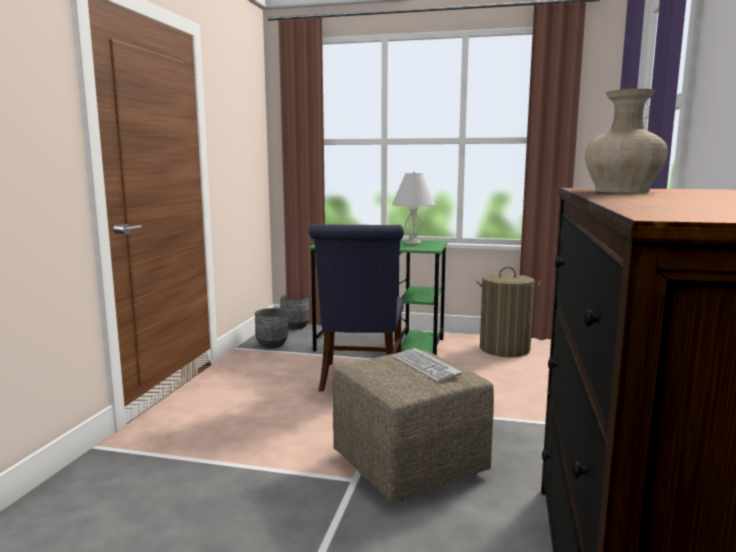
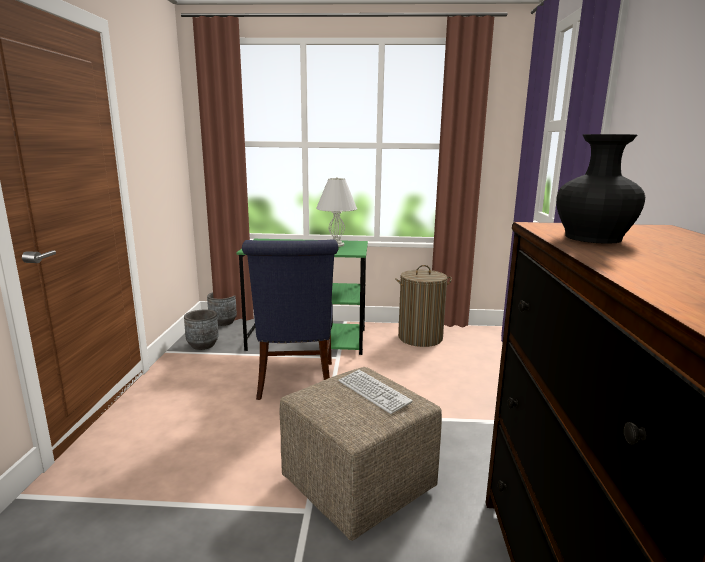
camera: 10 degrees left, 5 degrees up
beige vase [585,89,668,193] -> black vase [556,134,645,244]

